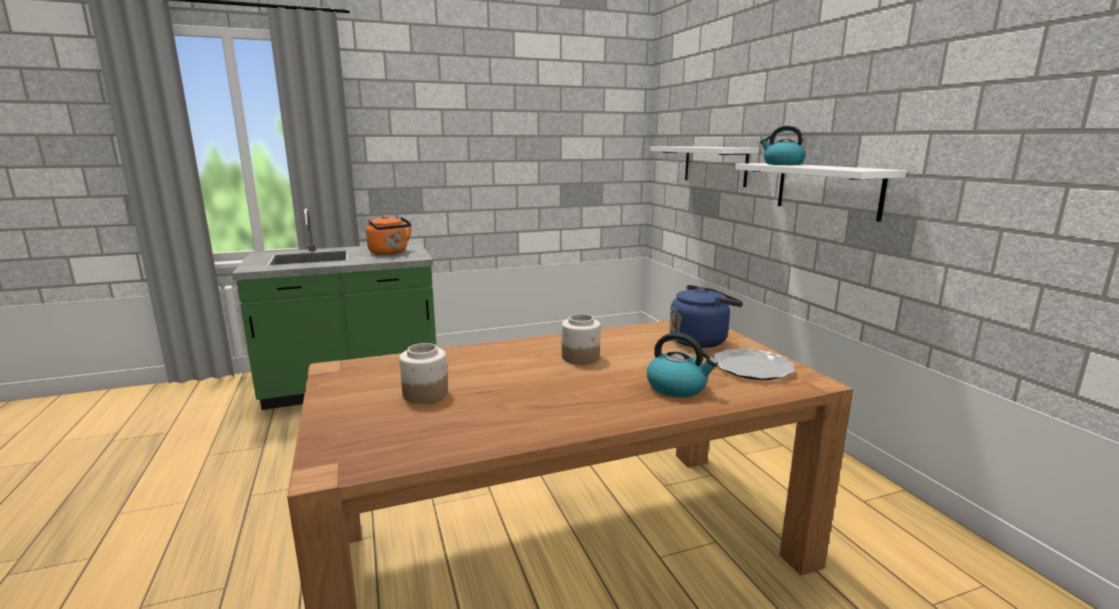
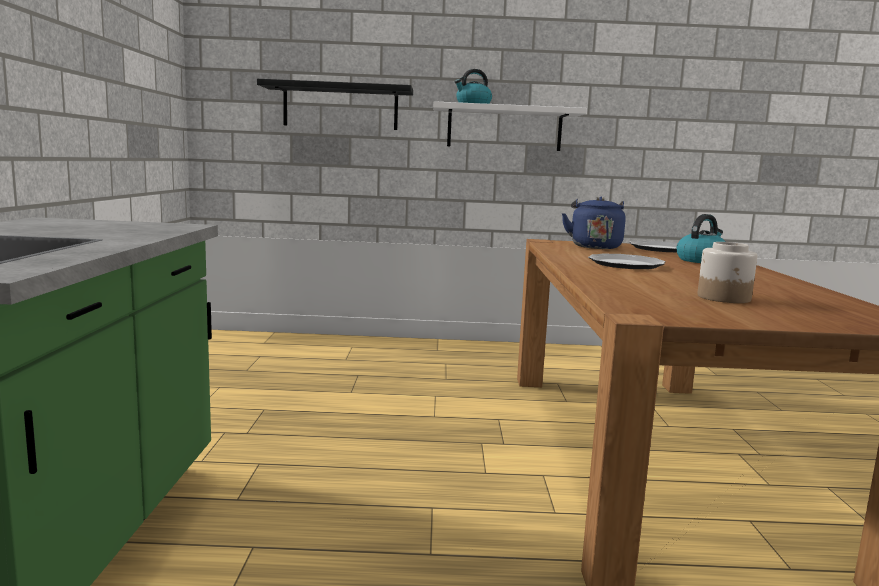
camera: 70 degrees left, 5 degrees down
orange kettle [366,215,412,255] -> none
jar [562,314,601,364] -> plate [588,253,666,269]
white shelf [650,146,759,187] -> black shelf [257,79,413,130]

